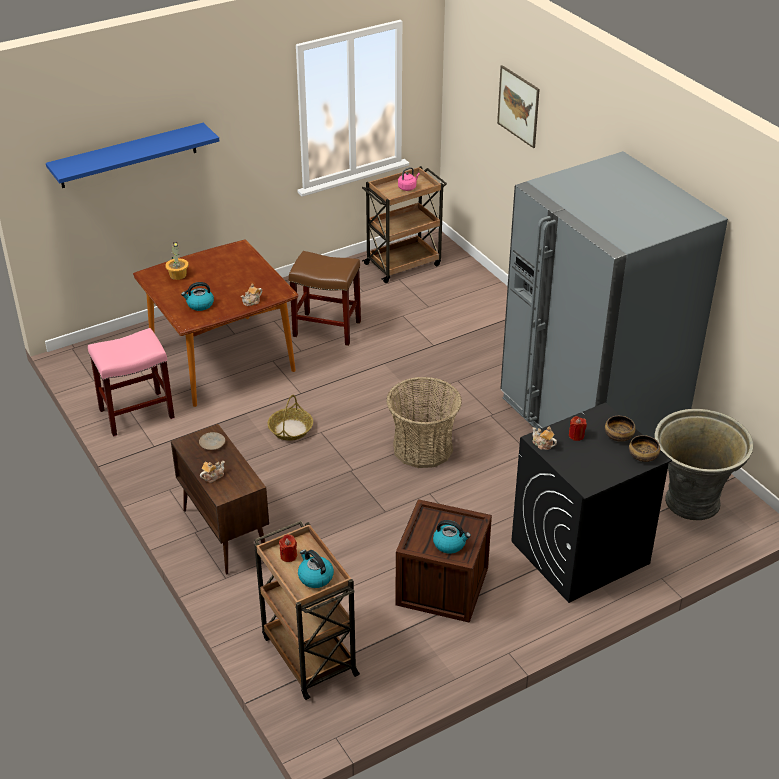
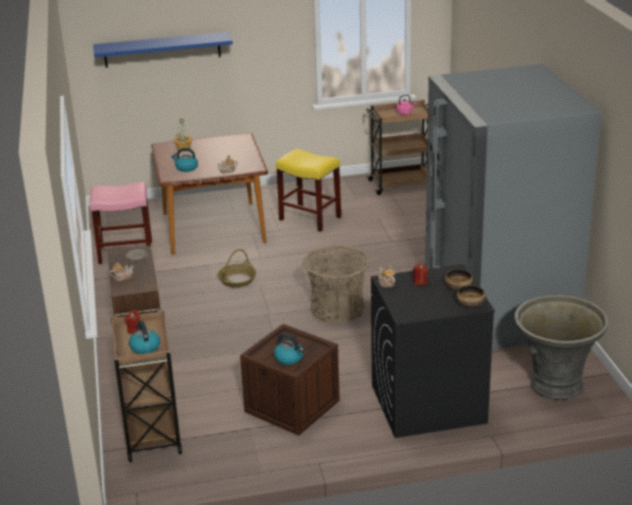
camera: 20 degrees right, 10 degrees down
brown stool [289,251,361,346] -> yellow stool [276,149,341,232]
picture [497,65,540,148] -> none

